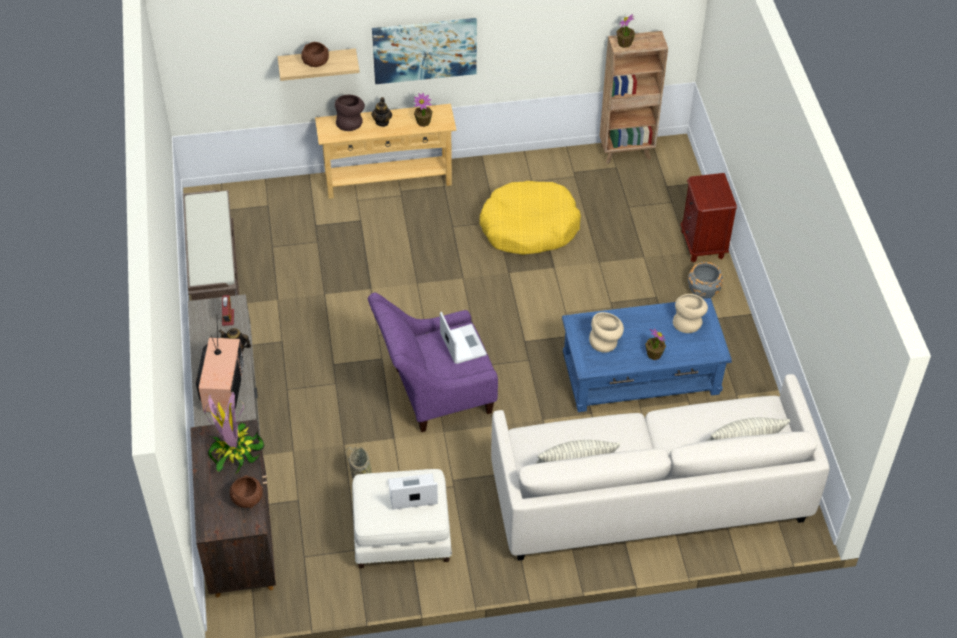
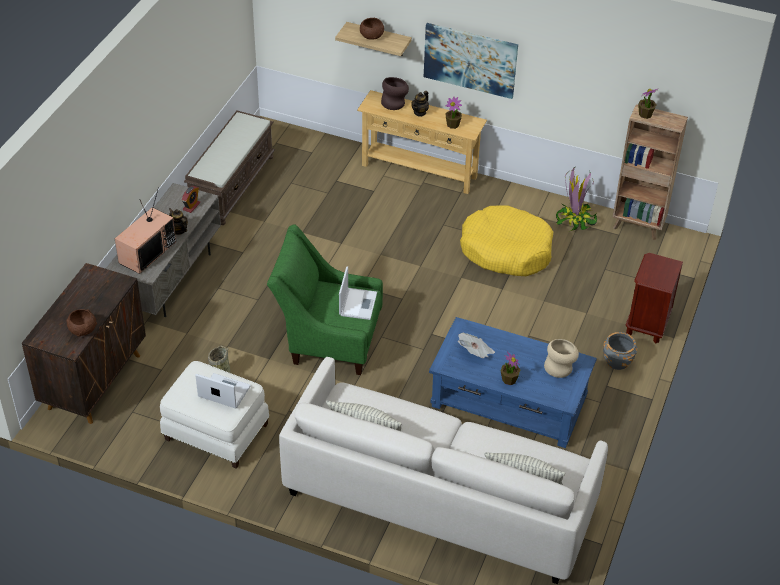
camera: 30 degrees right, 5 degrees down
potted plant [204,390,264,474] -> potted plant moved to [556,167,597,232]
purple armchair [368,293,498,432] -> green armchair [267,224,383,375]
beige vase [589,312,624,353] -> newspaper [458,333,495,358]

